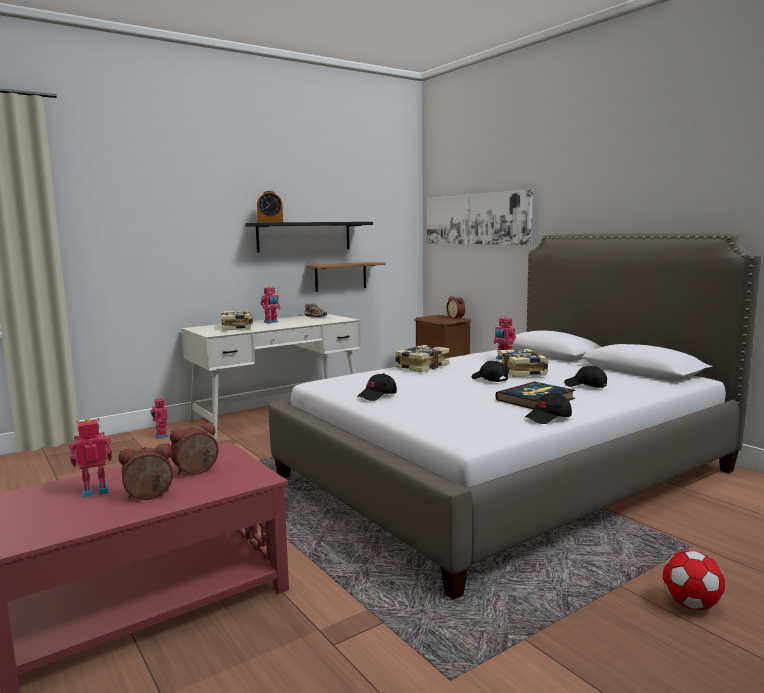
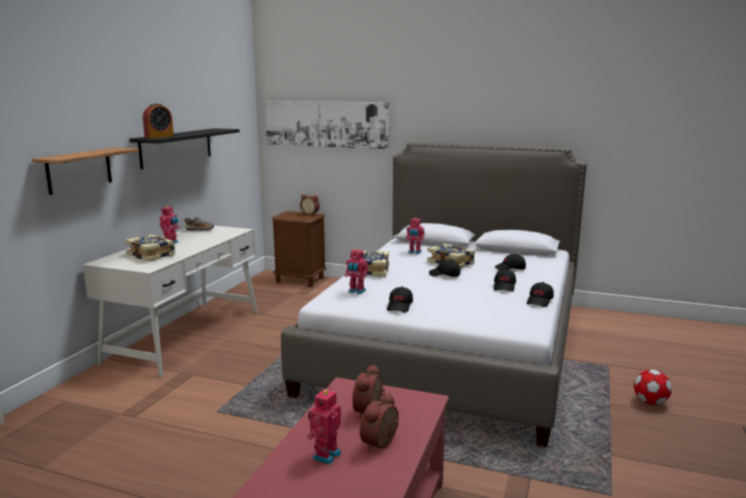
camera: 35 degrees left, 5 degrees up
toy robot [150,397,169,438] -> toy robot moved to [345,249,369,294]
shelf [306,262,385,292] -> shelf moved to [32,147,139,195]
book [495,382,575,409] -> black cap [494,269,516,292]

